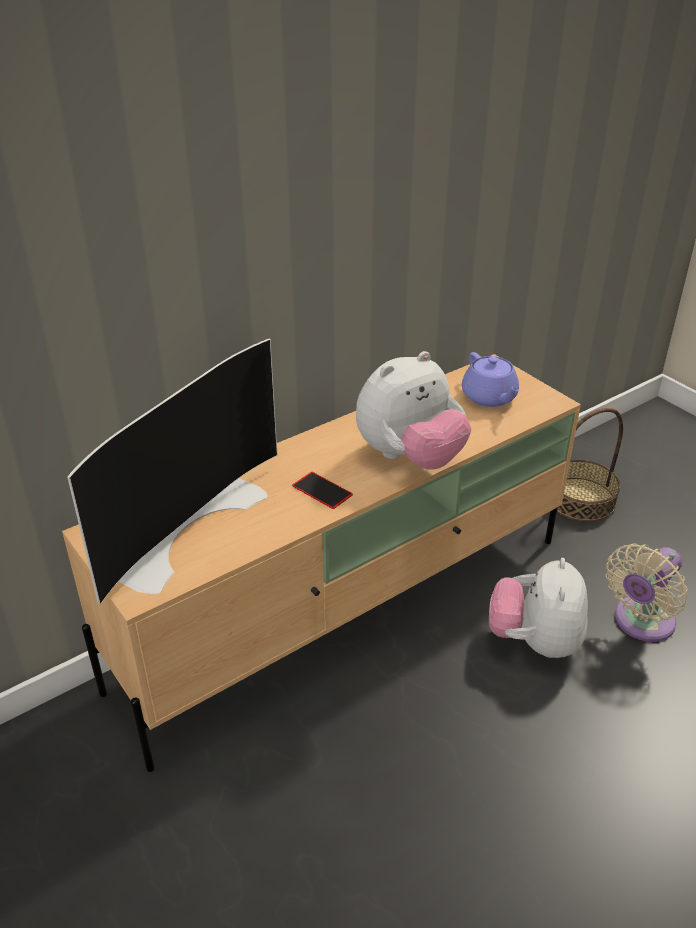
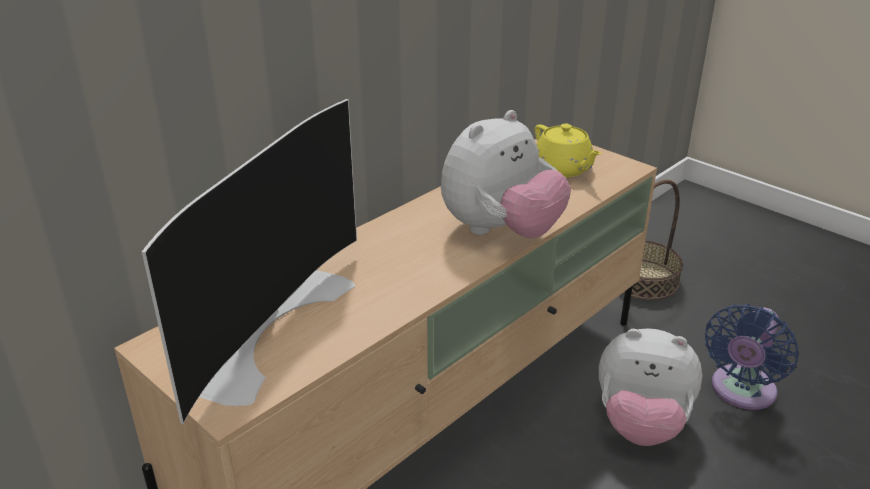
camera: 10 degrees left, 5 degrees down
phone [292,472,353,509] -> none
purple teapot [462,352,519,407] -> yellow teapot [535,124,602,177]
plush toy [489,558,588,658] -> plush toy turned 75 degrees counterclockwise [599,328,702,446]
beige fan [606,543,688,642] -> blue fan [705,304,799,410]

